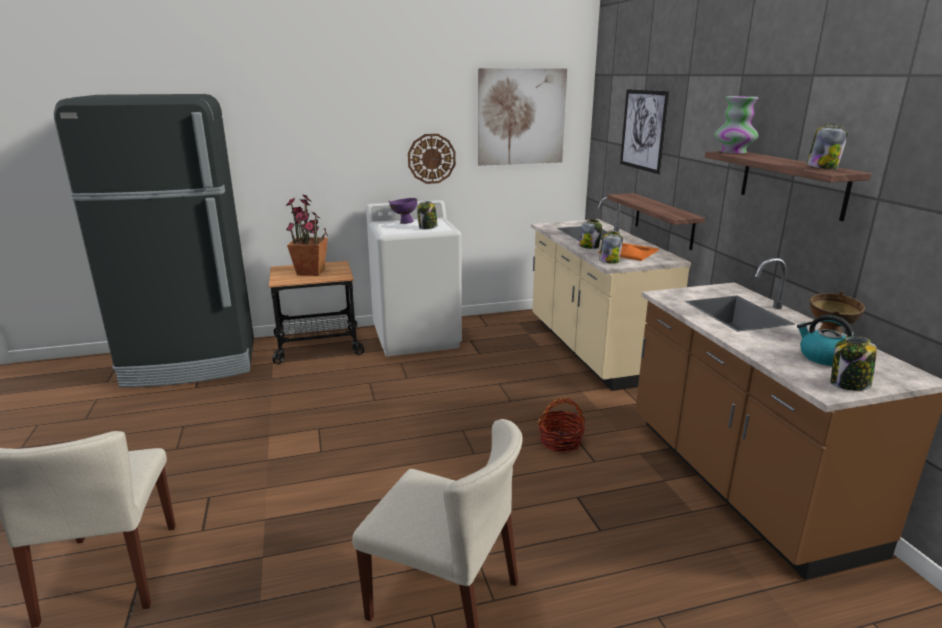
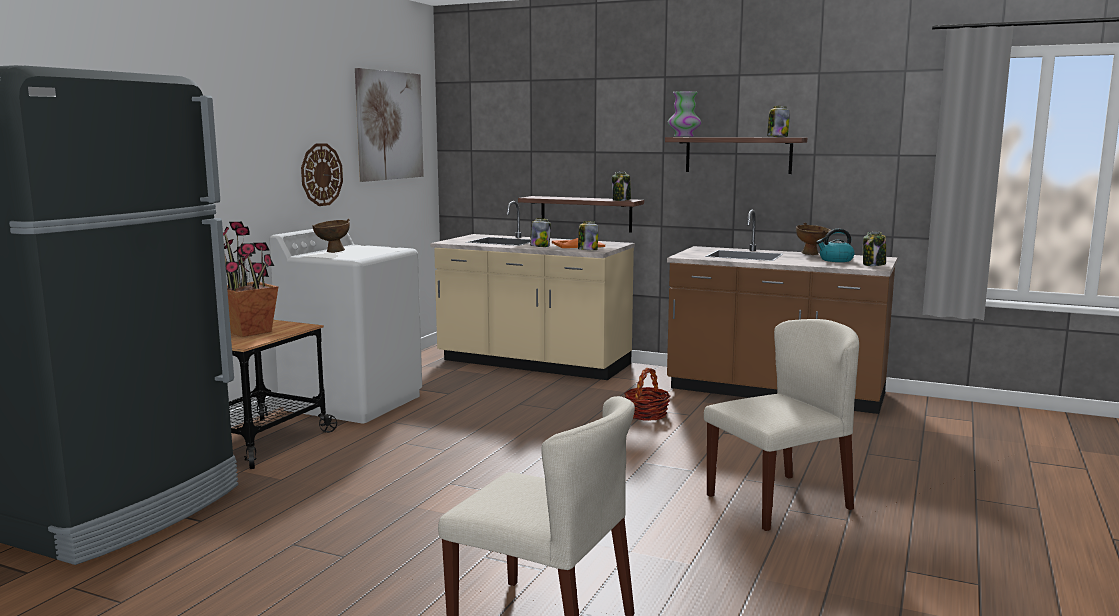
camera: 50 degrees left, 10 degrees down
purple bowl [389,198,417,224] -> brown bowl [312,218,350,253]
jar [417,201,438,229] -> jar moved to [612,172,631,201]
picture [620,89,669,174] -> none

